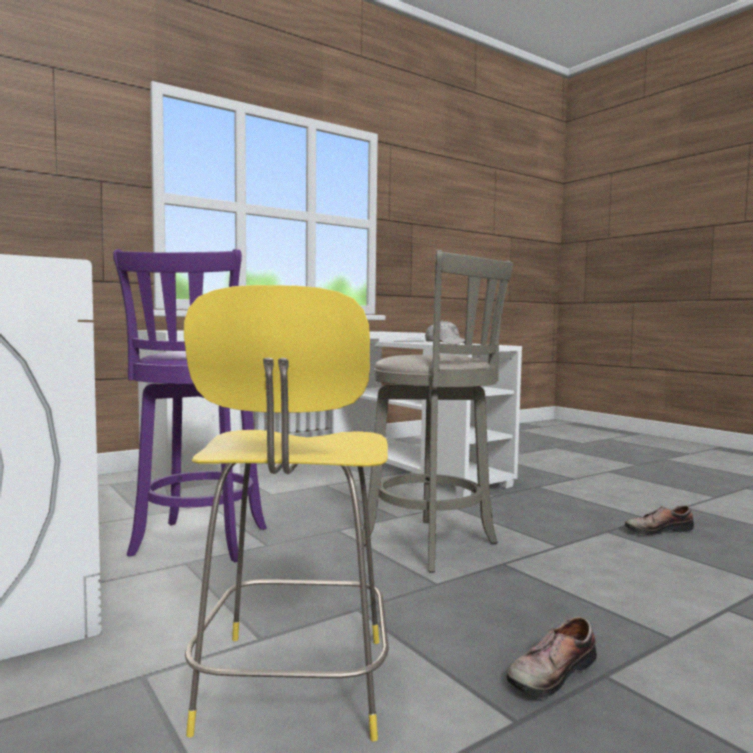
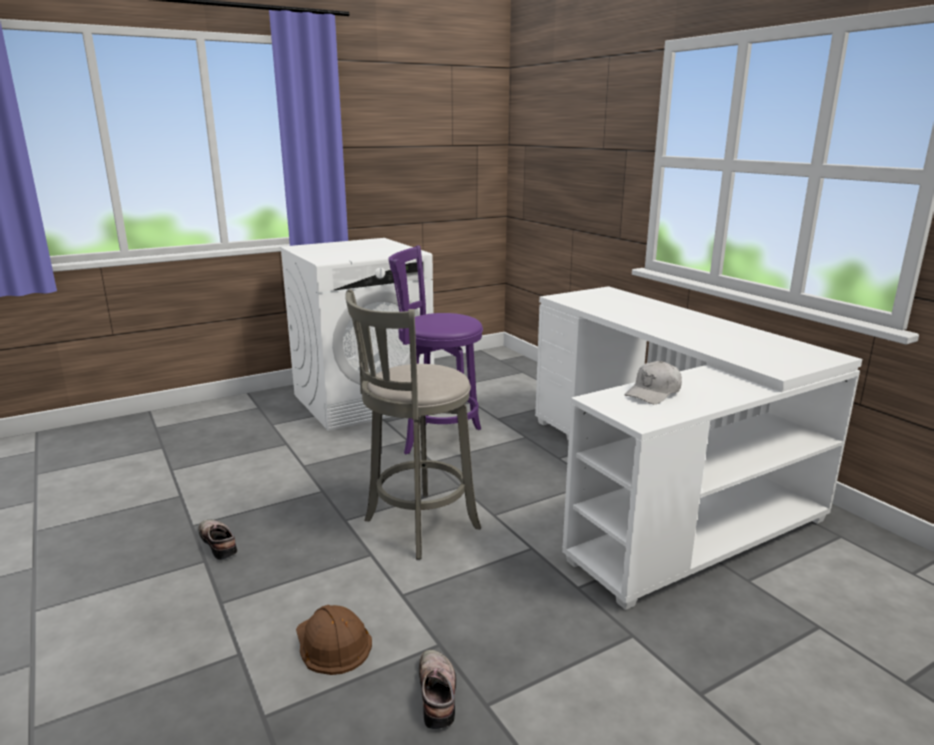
camera: 95 degrees right, 15 degrees up
yellow stool [184,285,389,742] -> none
none -> brown hard hat [296,605,372,675]

